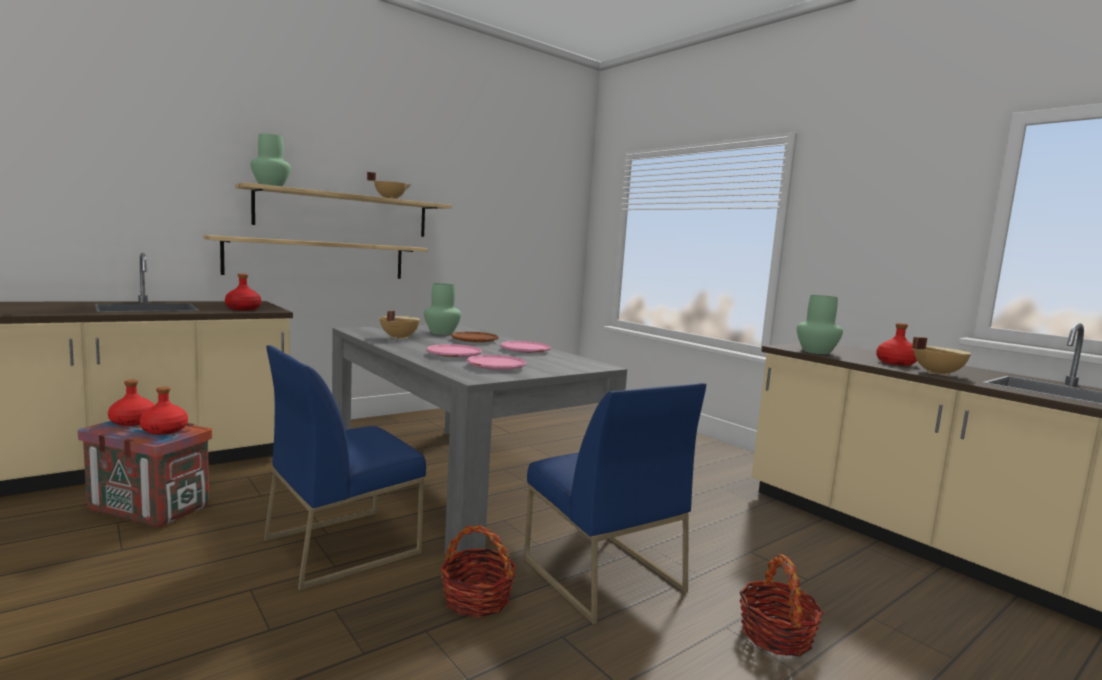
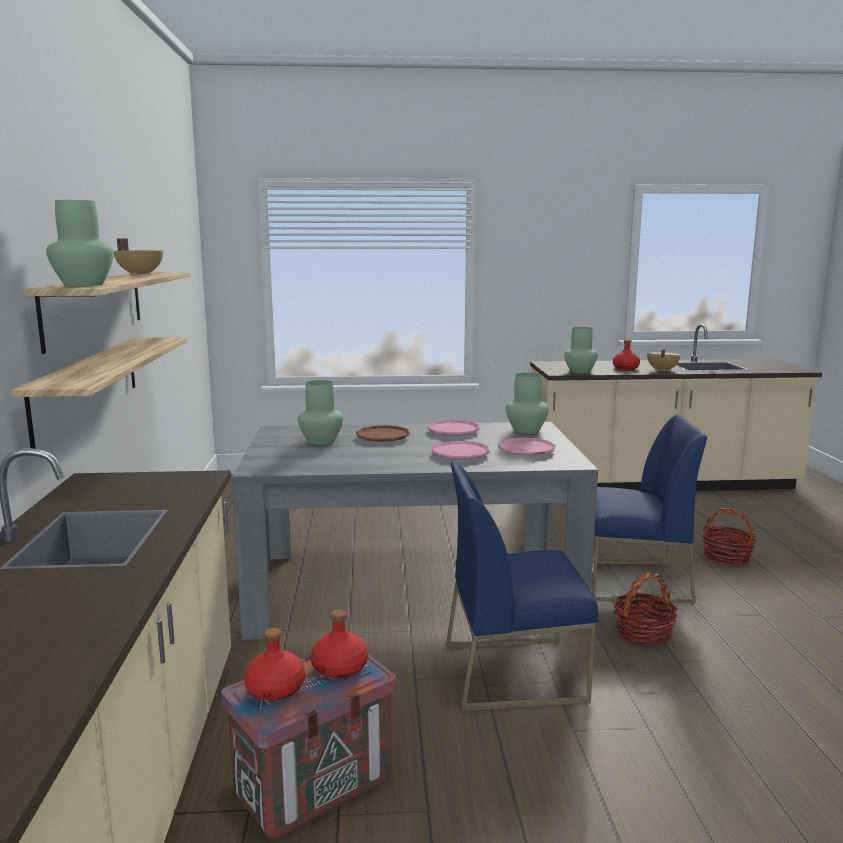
camera: 55 degrees left, 5 degrees up
red bottle [225,274,261,310] -> none
blue chair [264,345,426,591] -> blue chair turned 90 degrees clockwise [446,462,598,711]
beige cooking pot [380,310,420,340] -> none
none -> green vase [506,373,549,434]

